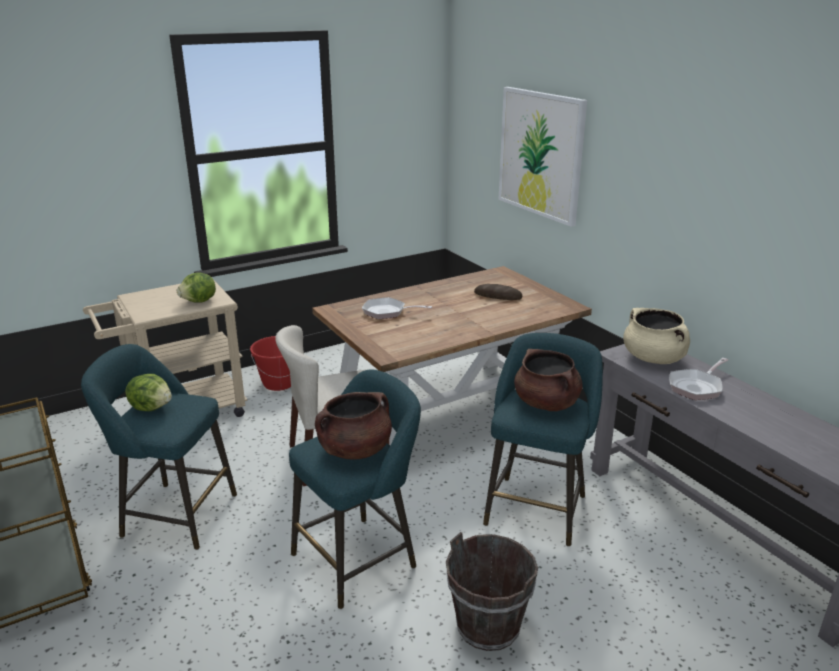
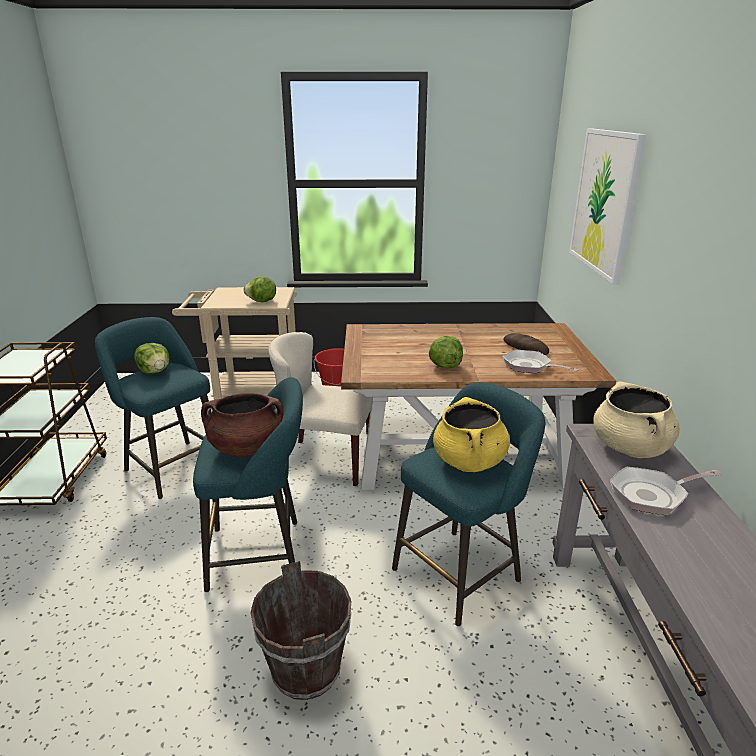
camera: 30 degrees right, 0 degrees up
frying pan [362,297,432,319] -> frying pan moved to [502,350,578,373]
brown cooking pot [514,349,583,411] -> yellow cooking pot [433,397,510,472]
none -> lettuce [429,336,463,368]

